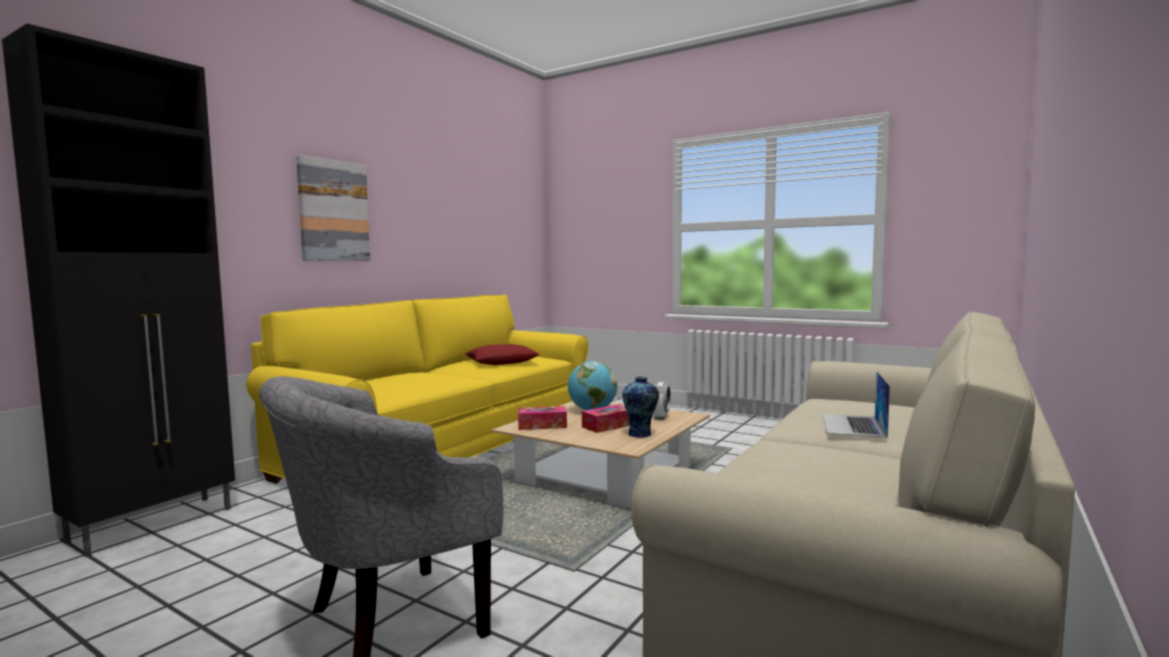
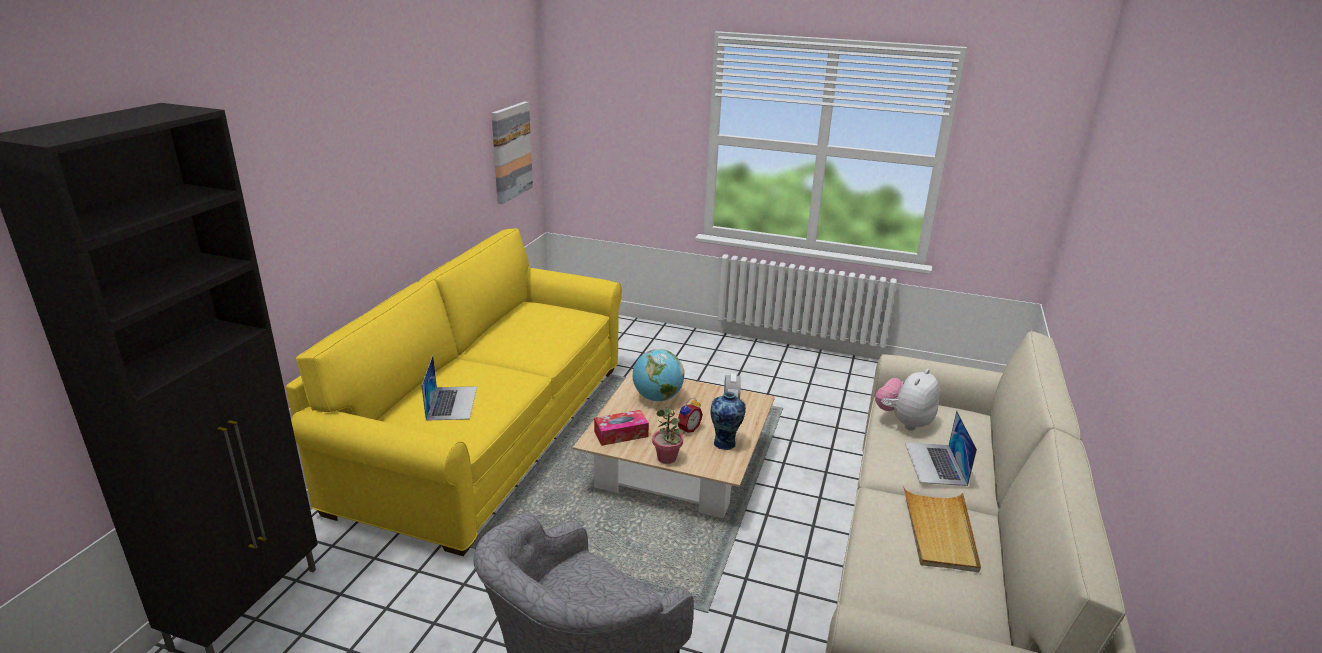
camera: 15 degrees left, 20 degrees up
picture [296,155,371,261] -> picture moved to [492,101,533,204]
red pillow [465,344,540,365] -> none
tissue box [582,404,629,433] -> alarm clock [678,398,703,434]
none -> laptop [422,355,477,421]
none -> potted plant [652,407,683,464]
none -> plush toy [875,369,940,431]
none -> beige tray [903,486,981,572]

